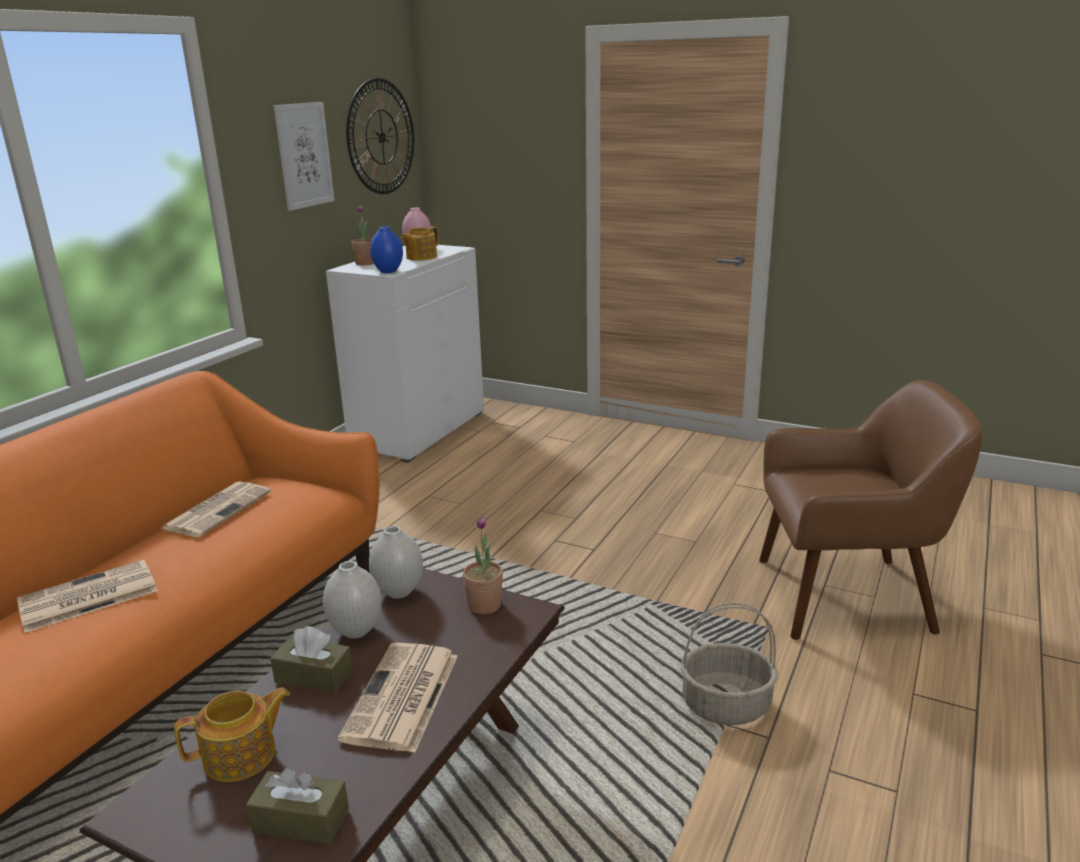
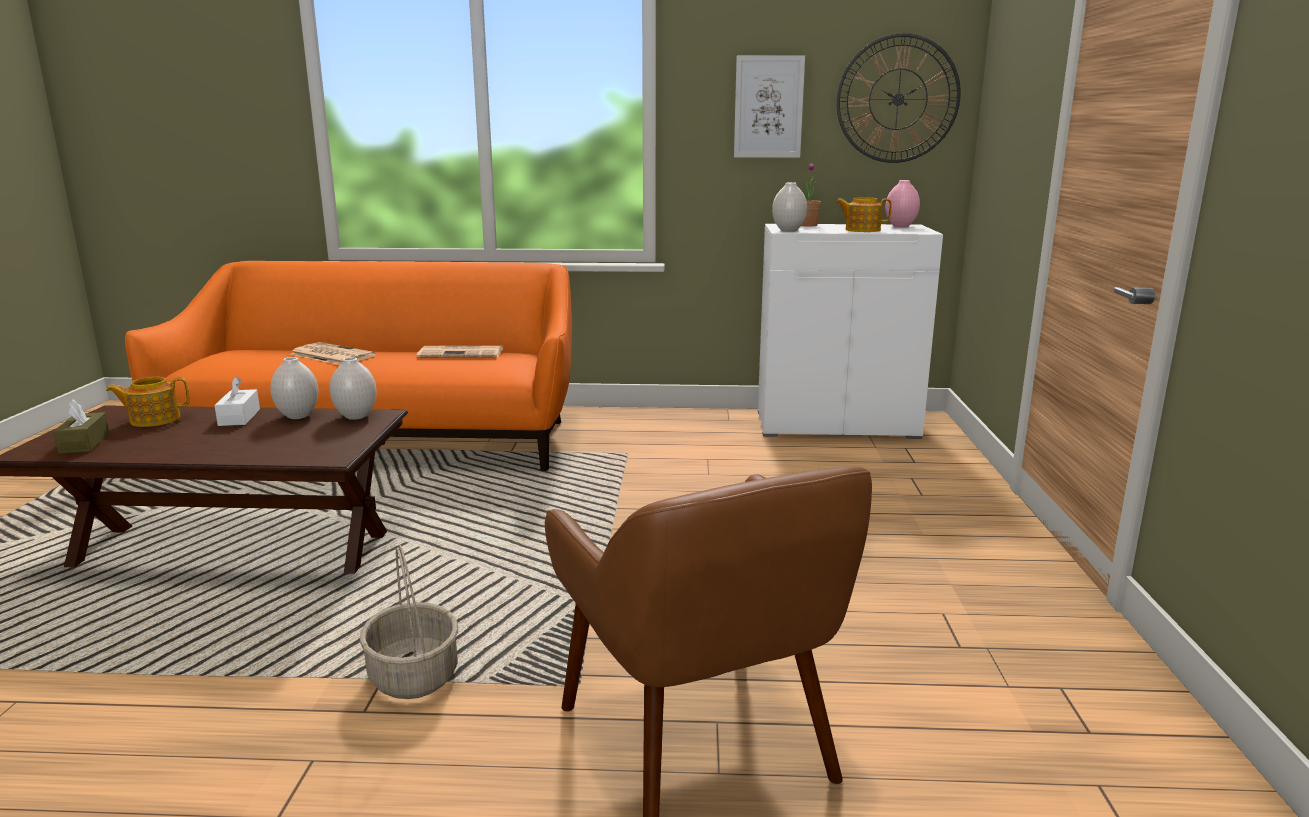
camera: 65 degrees right, 5 degrees down
teapot [174,688,290,782] -> teapot turned 120 degrees clockwise [106,377,190,427]
brown tissue box [270,626,353,694] -> white tissue box [214,376,260,426]
newspaper [338,642,458,753] -> none
blue vase [370,226,403,273] -> white vase [772,182,807,232]
potted plant [463,517,503,614] -> none

